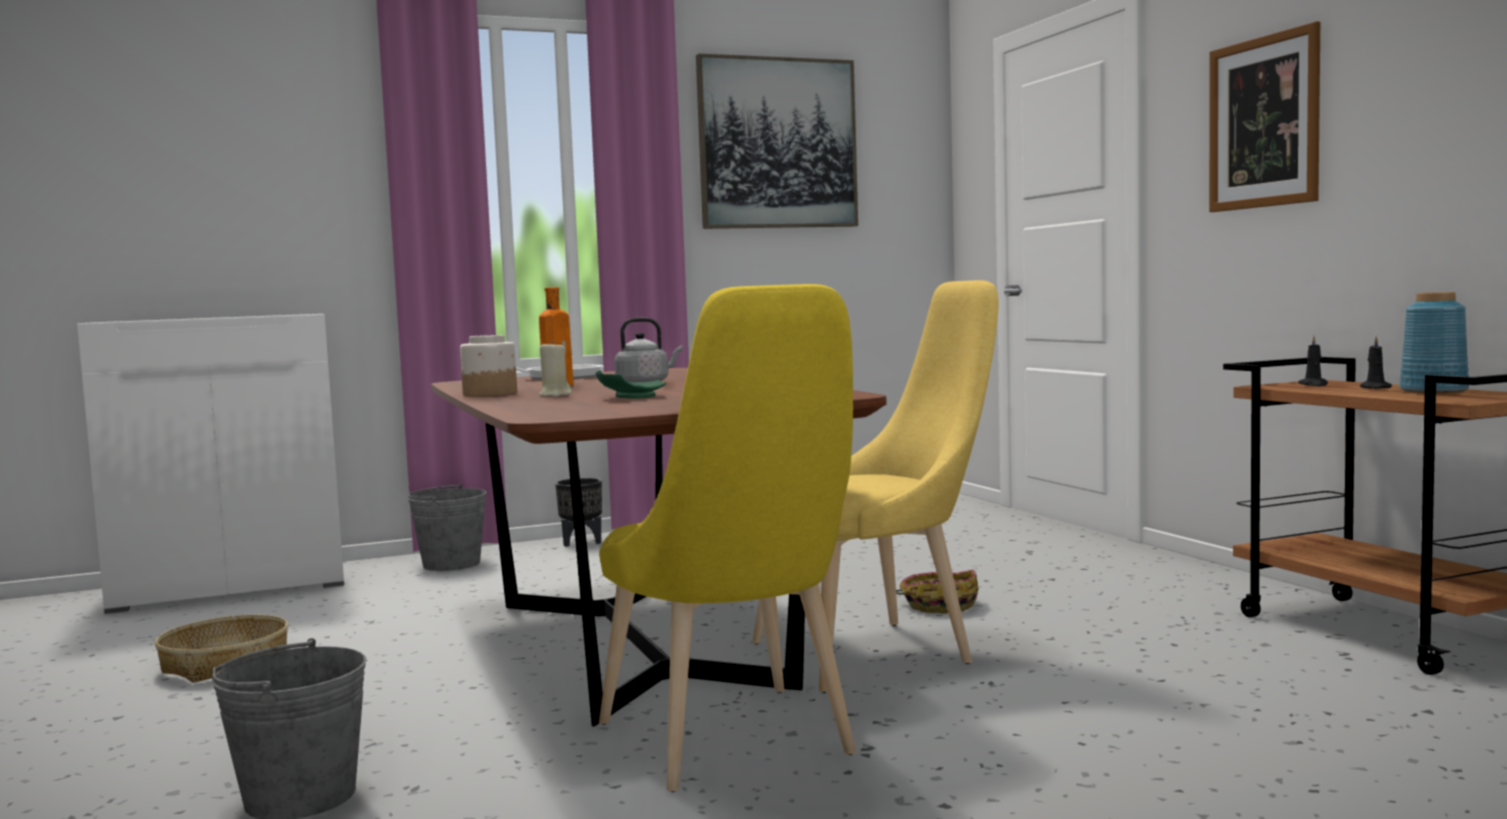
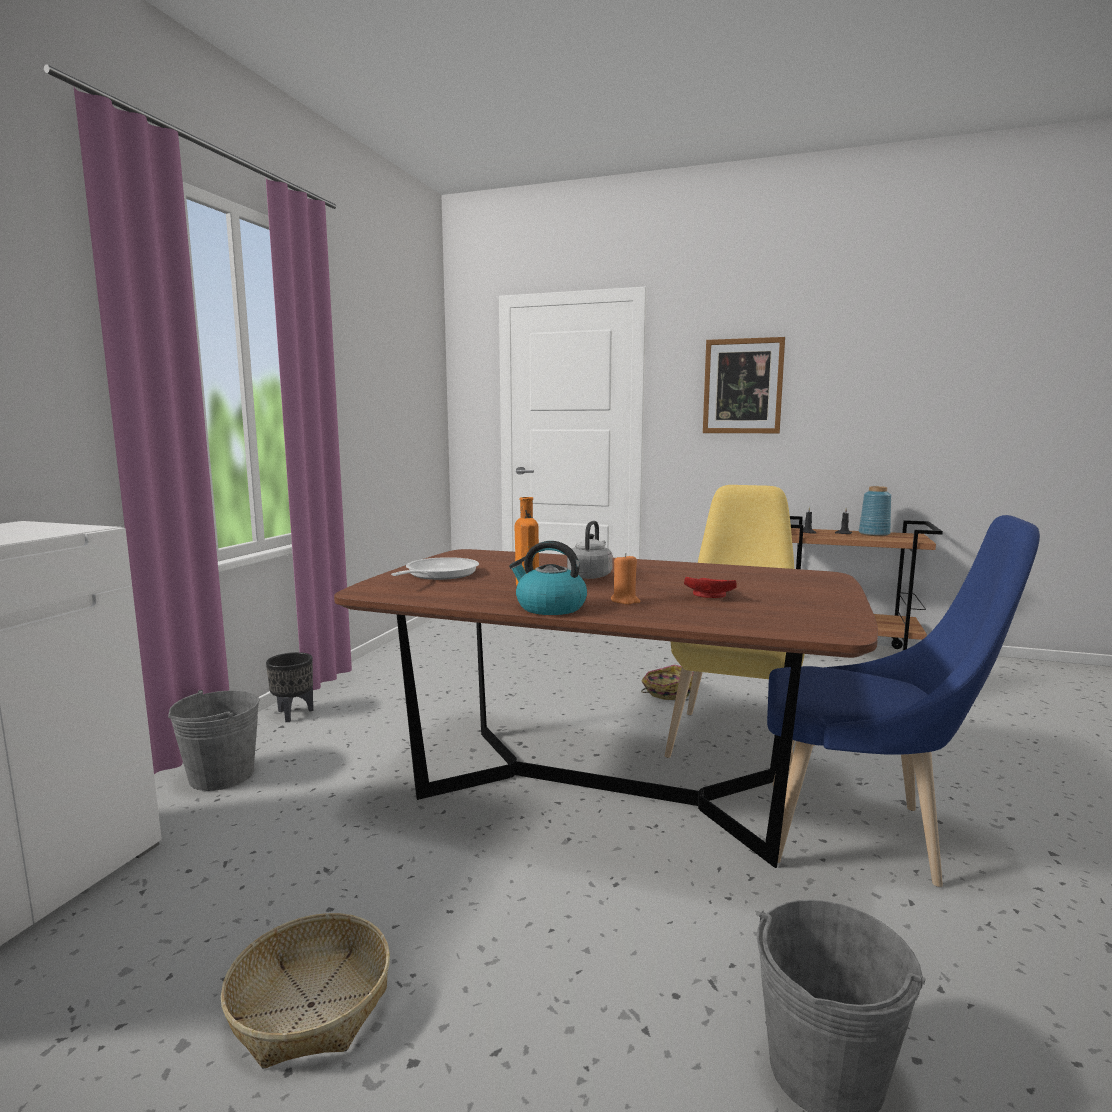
camera: 50 degrees left, 5 degrees up
jar [460,335,517,396] -> kettle [509,541,587,615]
beige candle [540,341,572,397] -> orange candle [611,553,640,605]
green plate [596,371,666,398] -> red plate [684,577,737,598]
yellow chair [599,284,856,792] -> blue chair [767,515,1040,887]
picture [696,54,858,229] -> none

